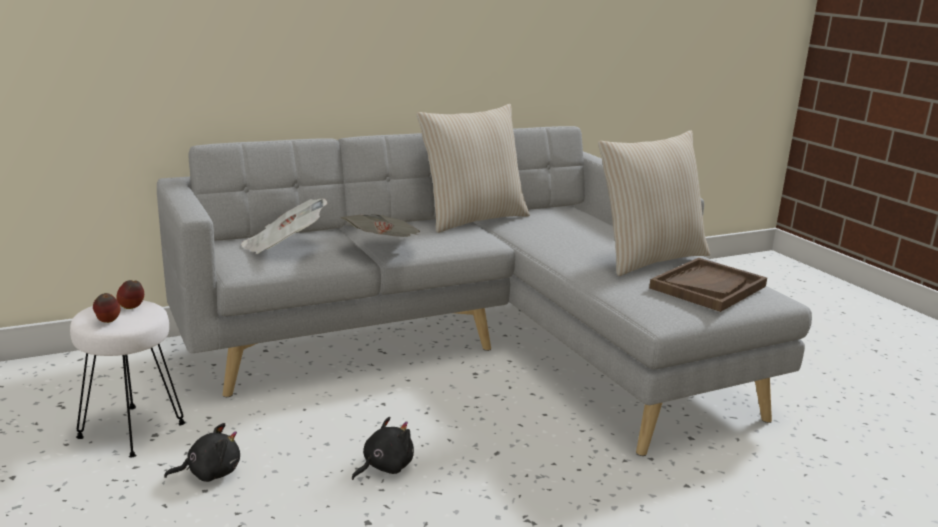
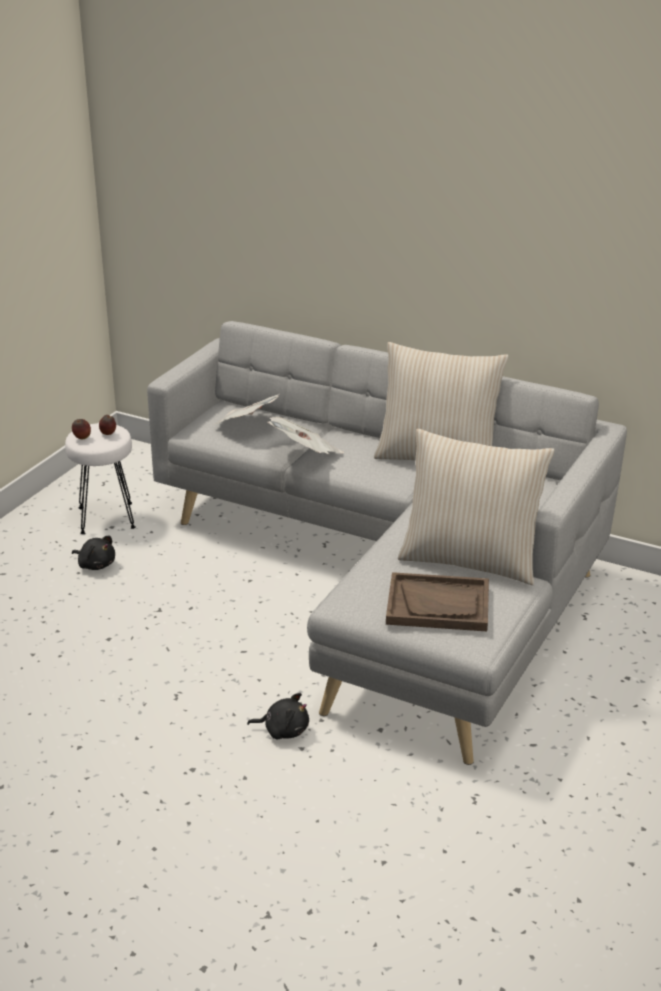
camera: 55 degrees right, 10 degrees up
black plush toy [352,417,414,480] -> black plush toy moved to [247,693,309,740]

